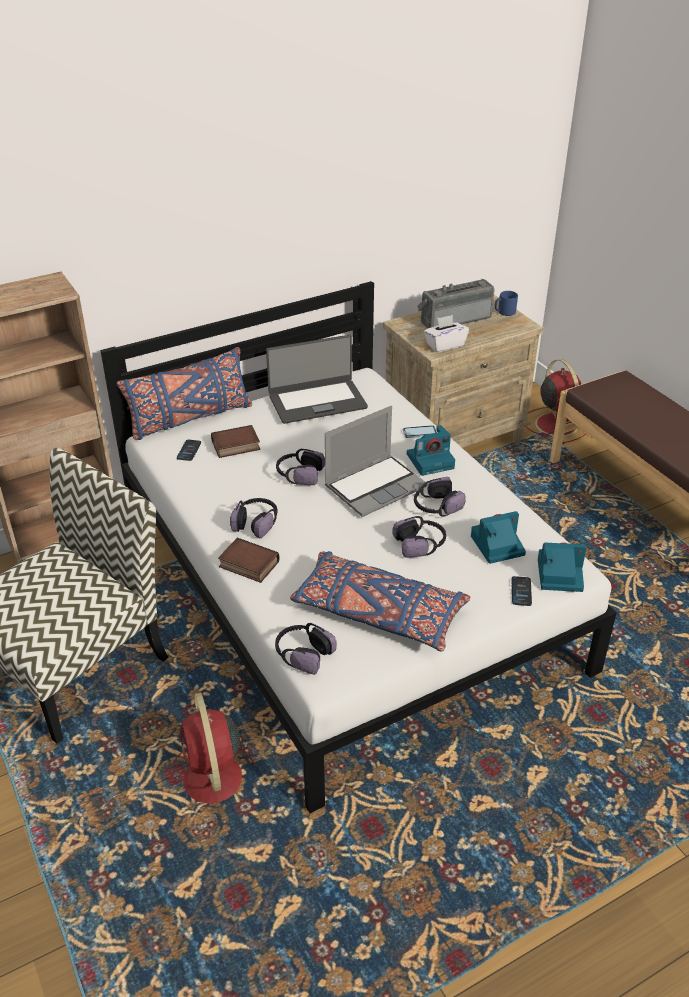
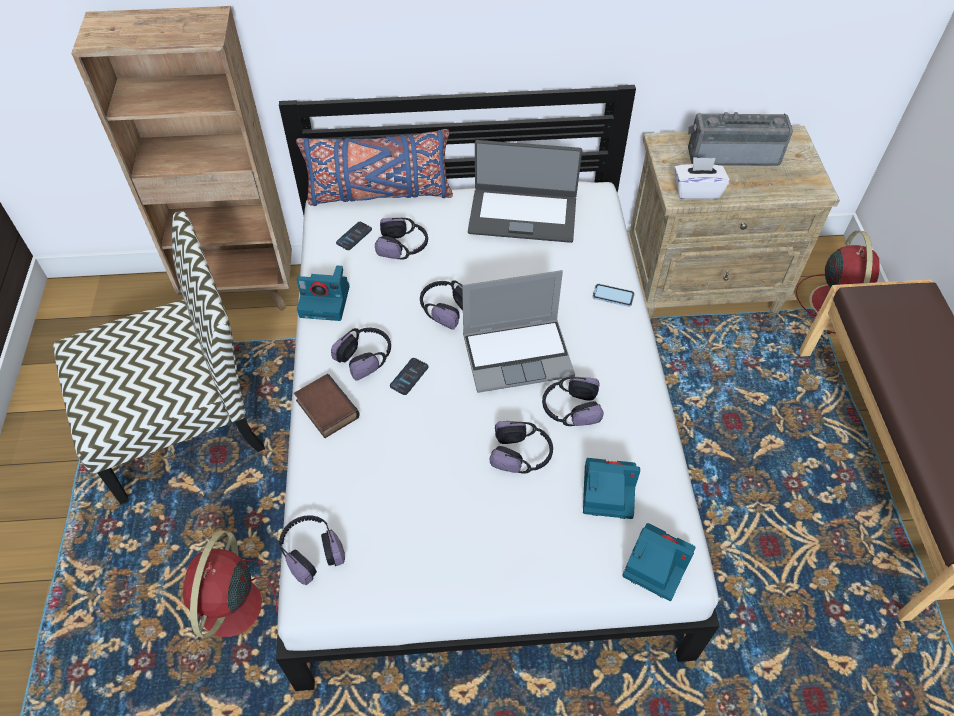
camera: 25 degrees right, 15 degrees up
book [211,425,260,458] -> headphones [375,218,428,260]
blue pillow [290,551,470,651] -> none
camera [407,425,455,476] -> camera moved to [297,266,350,321]
blue mug [495,291,518,316] -> none
phone [511,576,532,606] -> phone moved to [390,358,429,395]

